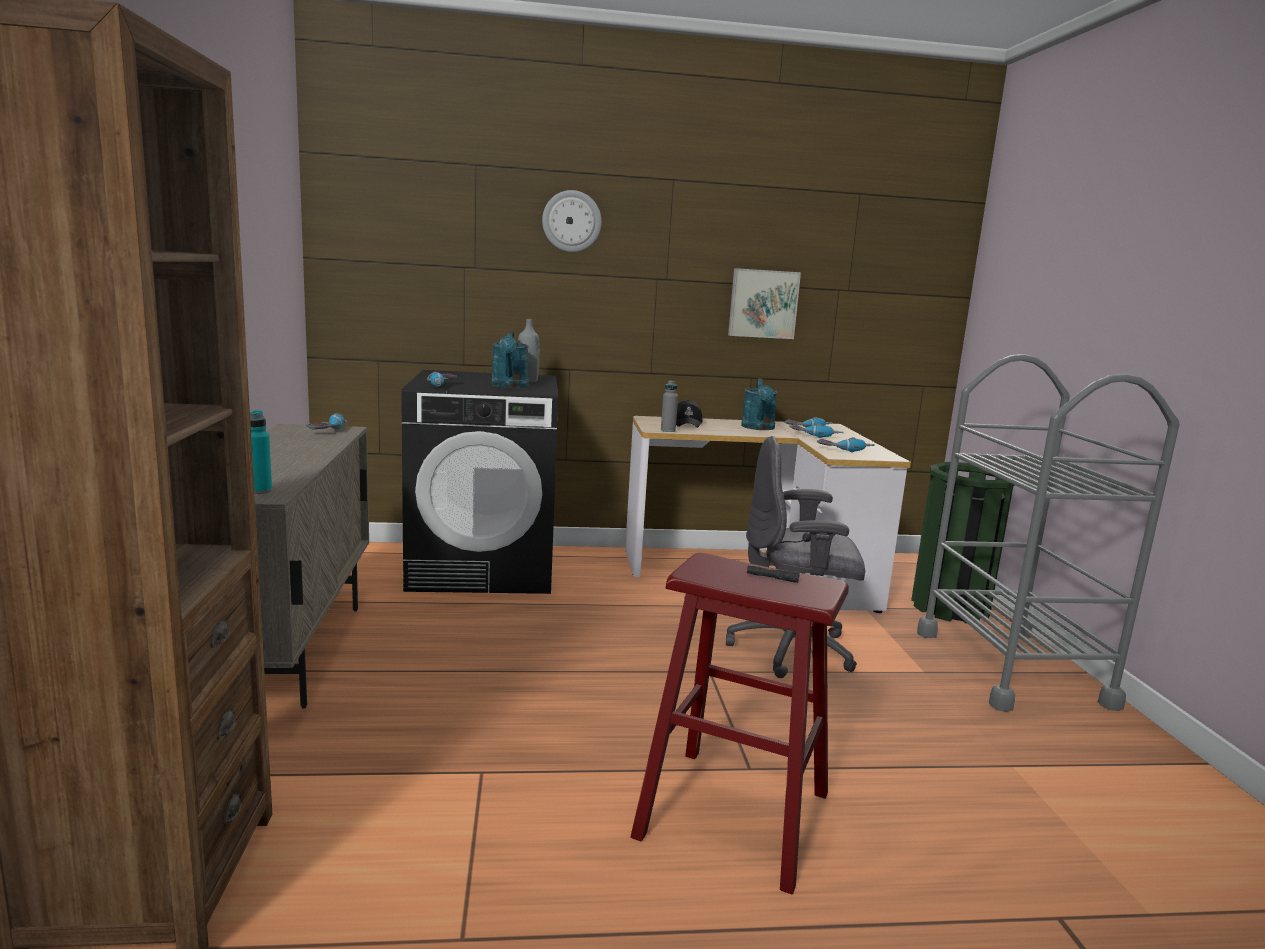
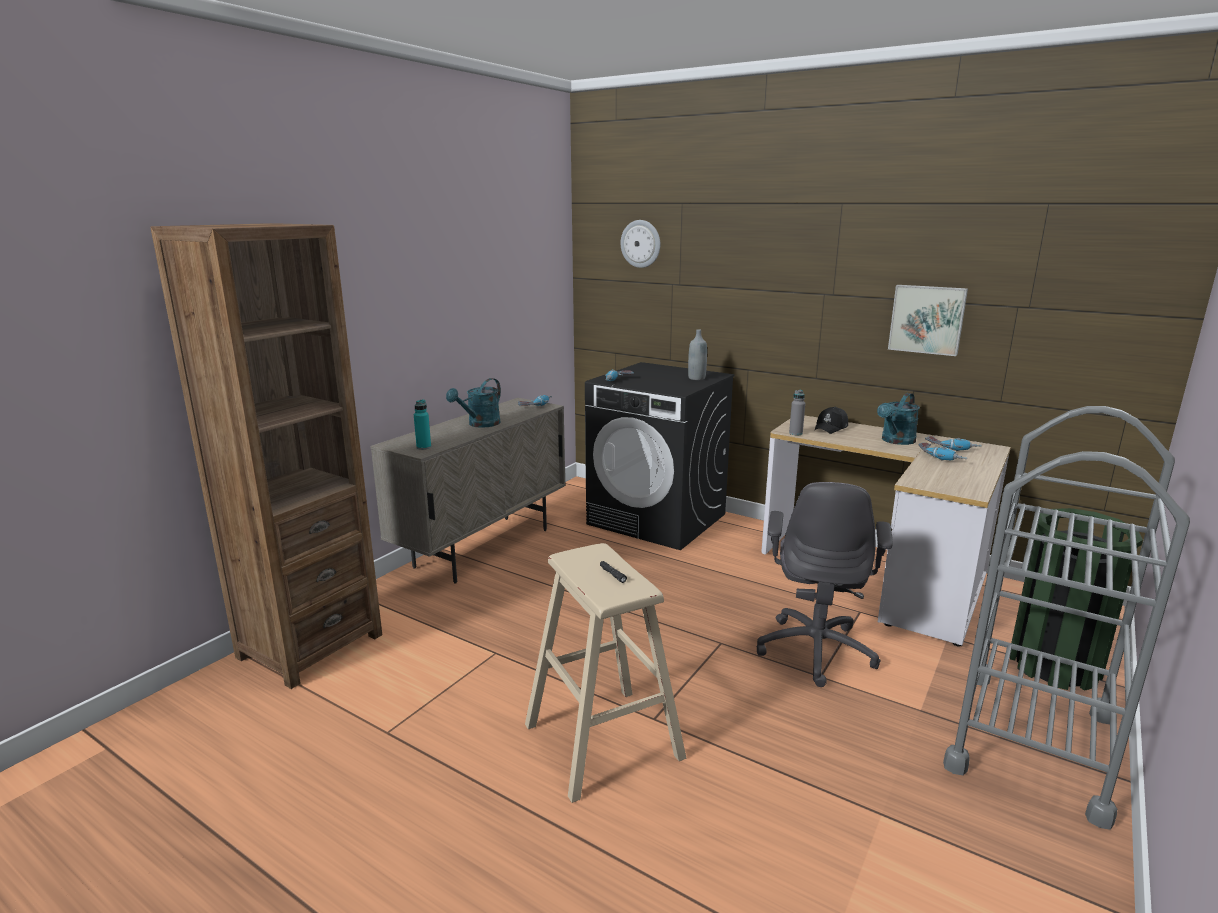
camera: 40 degrees right, 5 degrees up
turquoise watering can [492,332,529,388] -> turquoise watering can moved to [446,378,501,428]
wall clock [542,190,602,252] -> wall clock moved to [621,220,660,268]
red stool [631,553,849,894] -> beige stool [525,543,686,803]
grey office chair [726,436,865,678] -> grey office chair turned 120 degrees counterclockwise [756,482,893,687]
power drill [817,437,875,452] -> none

